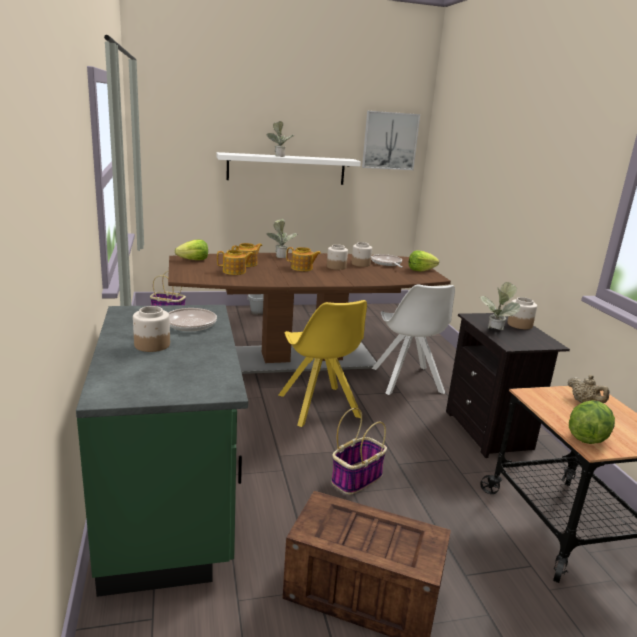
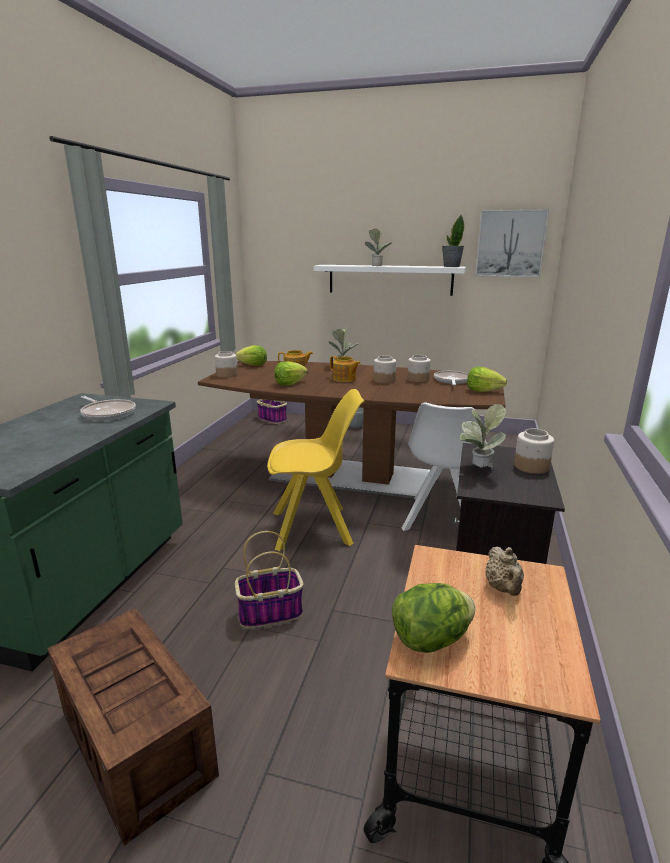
camera: 30 degrees right, 0 degrees up
jar [133,306,170,352] -> jar moved to [215,351,238,378]
teapot [217,250,254,275] -> none
yellow chair [278,300,367,427] -> yellow chair turned 105 degrees counterclockwise [267,389,364,551]
none -> lettuce [274,361,308,385]
none -> potted plant [442,215,464,267]

